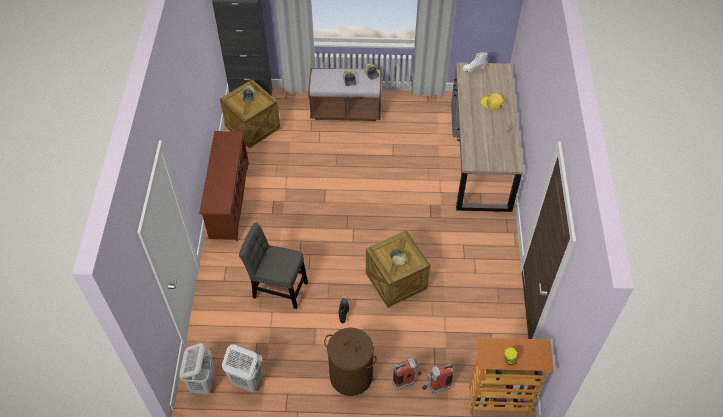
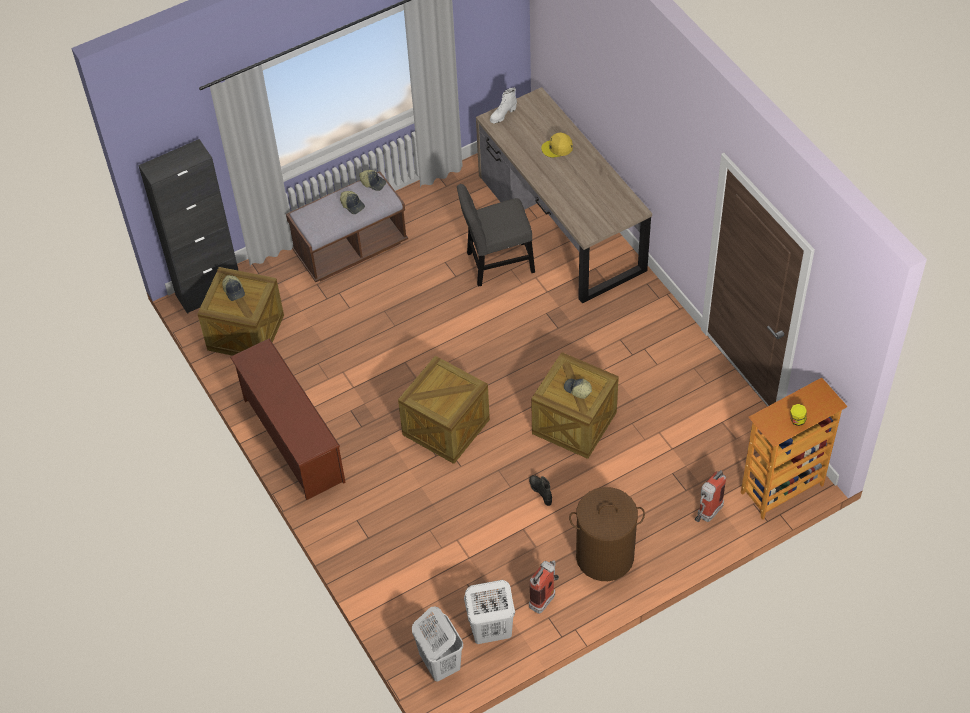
camera: 30 degrees left, 0 degrees up
grey chair [239,223,308,309] -> grey chair moved to [457,184,535,287]
fire extinguisher [392,358,422,391] -> fire extinguisher moved to [529,560,559,614]
none -> crate [398,356,490,464]

